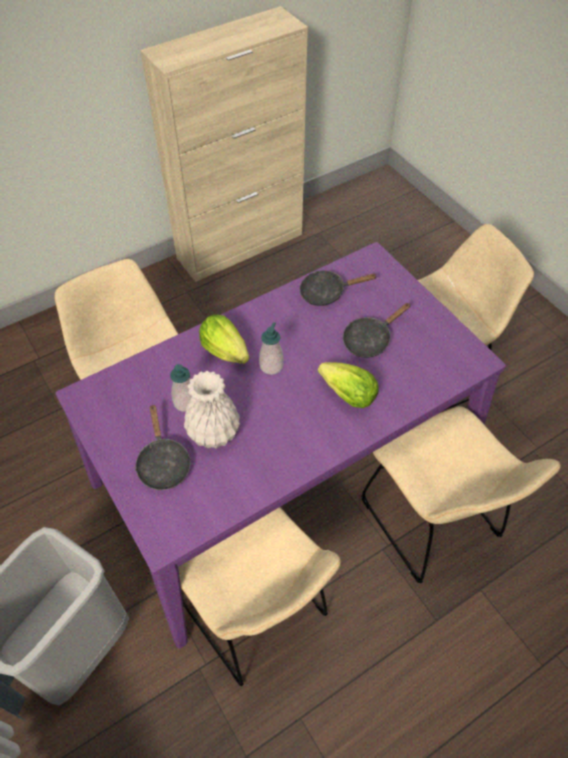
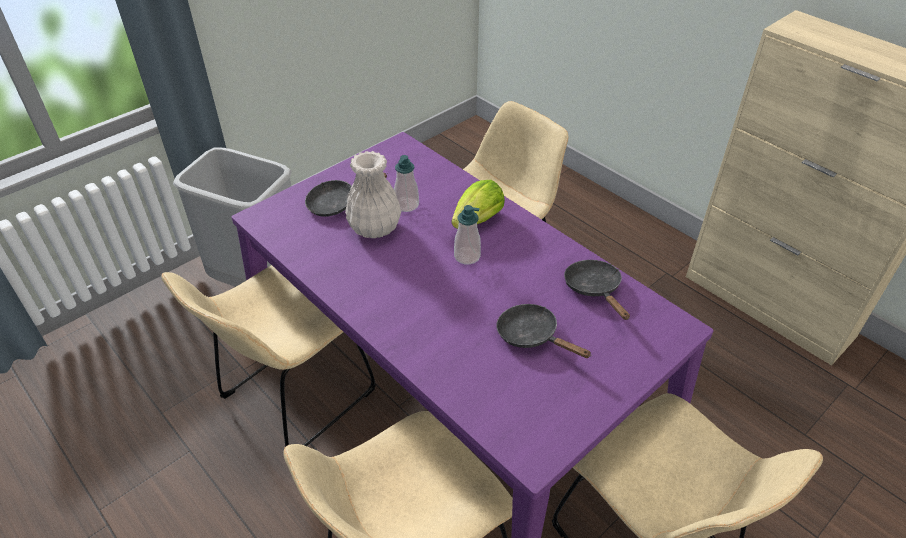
camera: 80 degrees right, 10 degrees down
lettuce [318,362,379,408] -> none

